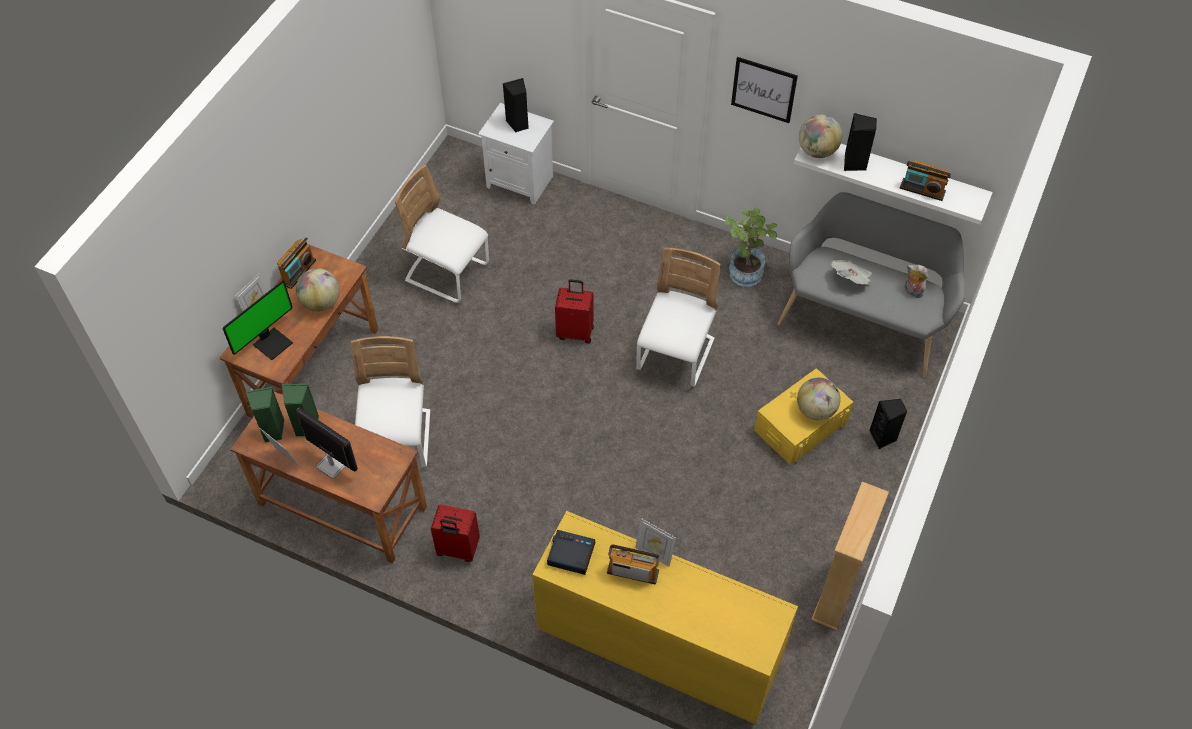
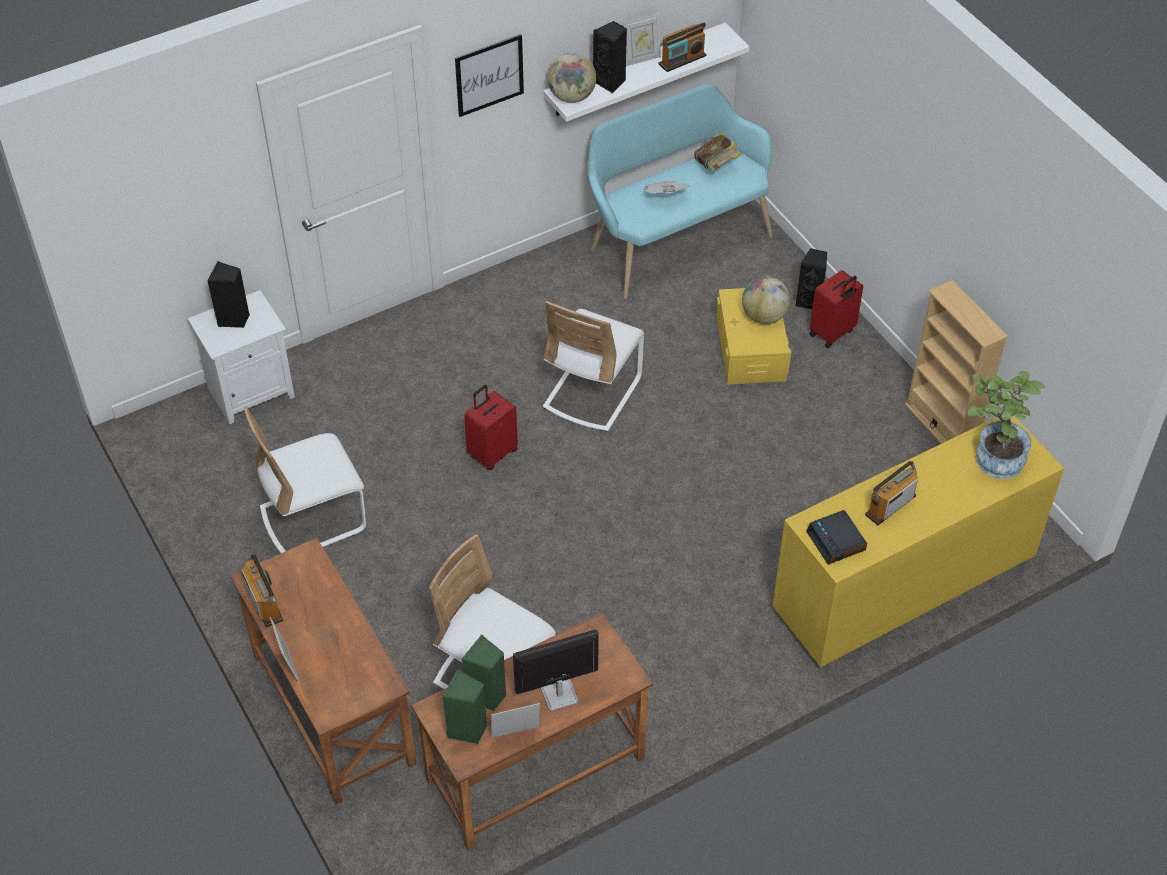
camera: 55 degrees left, 5 degrees down
monitor [223,281,293,360] -> none
globe [296,268,340,312] -> none
red suitcase [431,504,480,562] -> red suitcase moved to [810,270,863,348]
alarm clock [547,530,595,575] -> alarm clock turned 75 degrees counterclockwise [806,510,867,565]
picture frame [635,518,676,567] -> picture frame moved to [623,14,661,66]
white chair [636,248,720,387] -> white chair turned 120 degrees counterclockwise [543,301,644,432]
potted plant [723,207,778,287] -> potted plant moved to [968,371,1045,479]
grey bench [778,192,966,378] -> turquoise bench [588,84,772,299]
plush toy [904,265,928,298] -> book [694,132,742,172]

